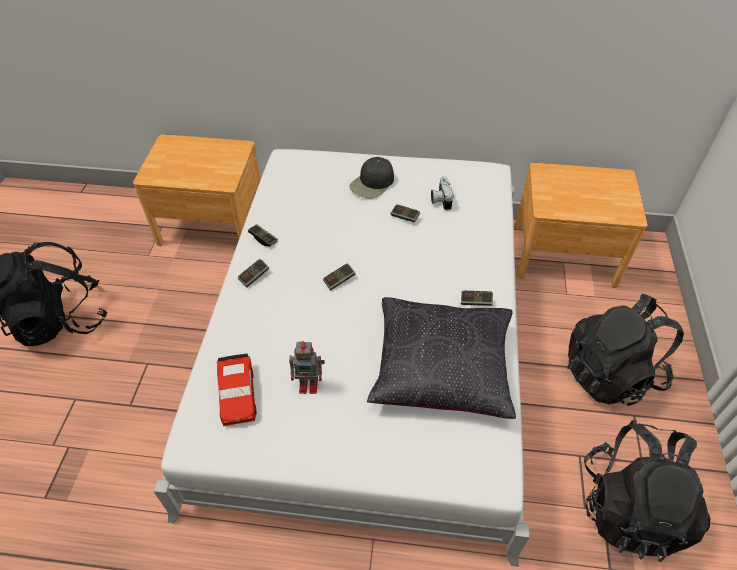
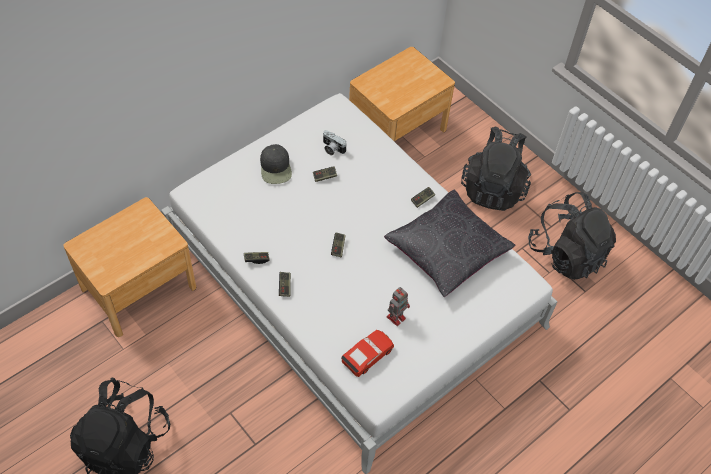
camera: 50 degrees left, 5 degrees up
red toy car [217,354,257,426] -> red toy car turned 75 degrees counterclockwise [341,330,394,377]

